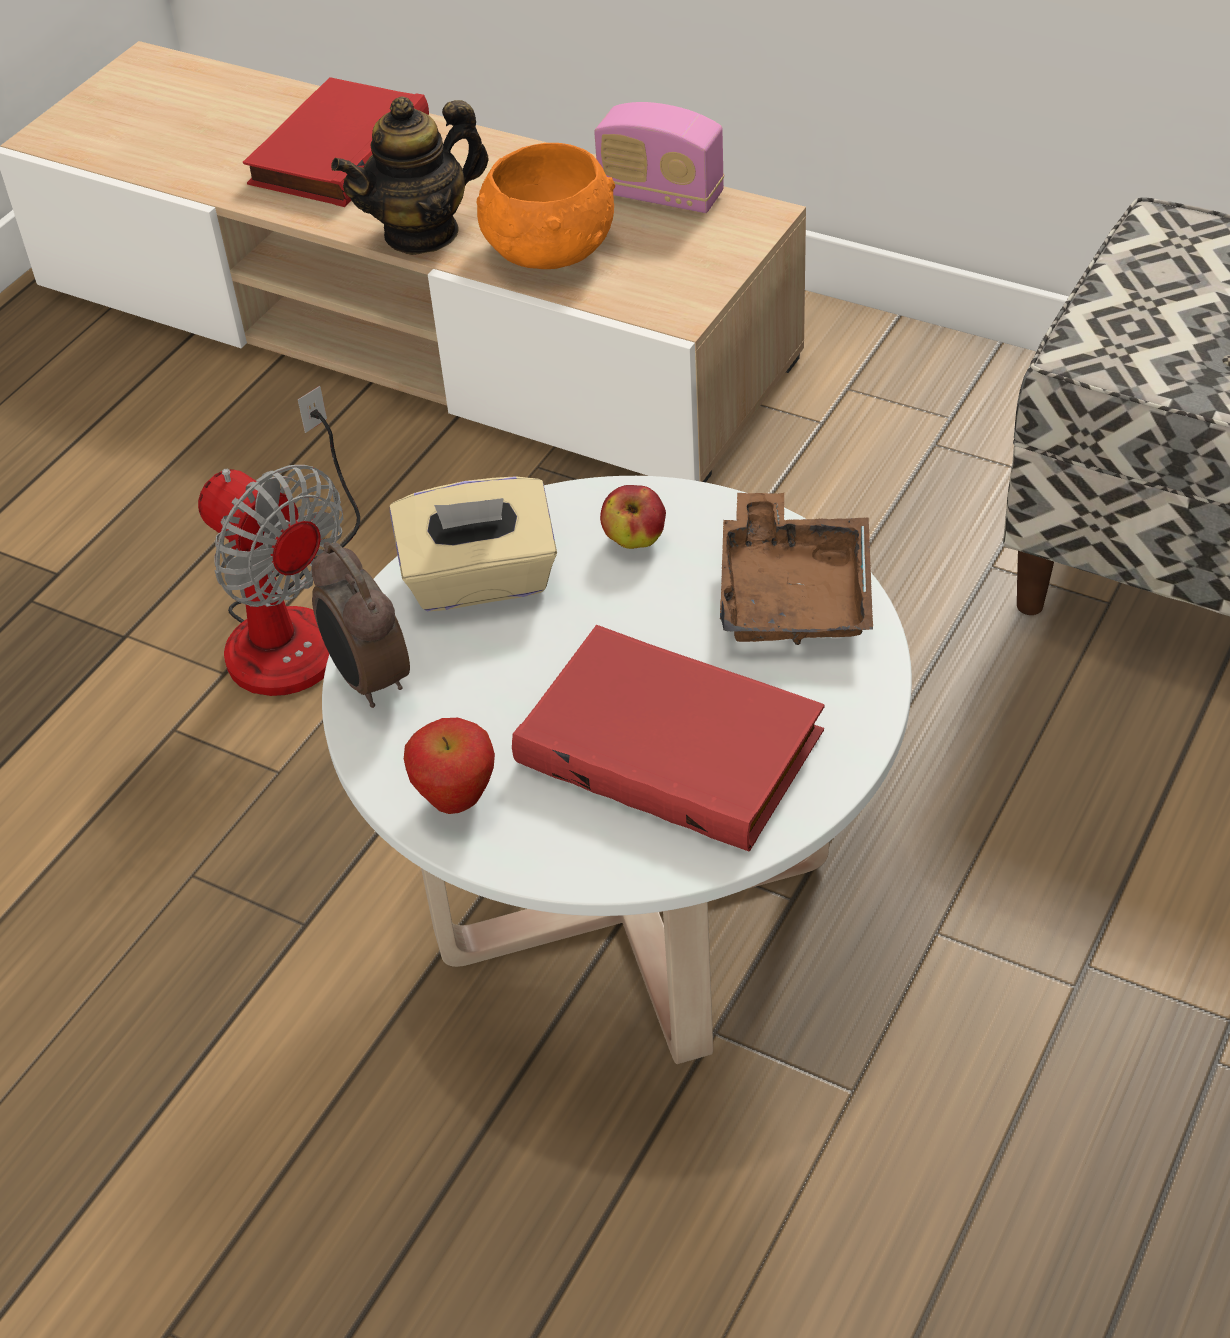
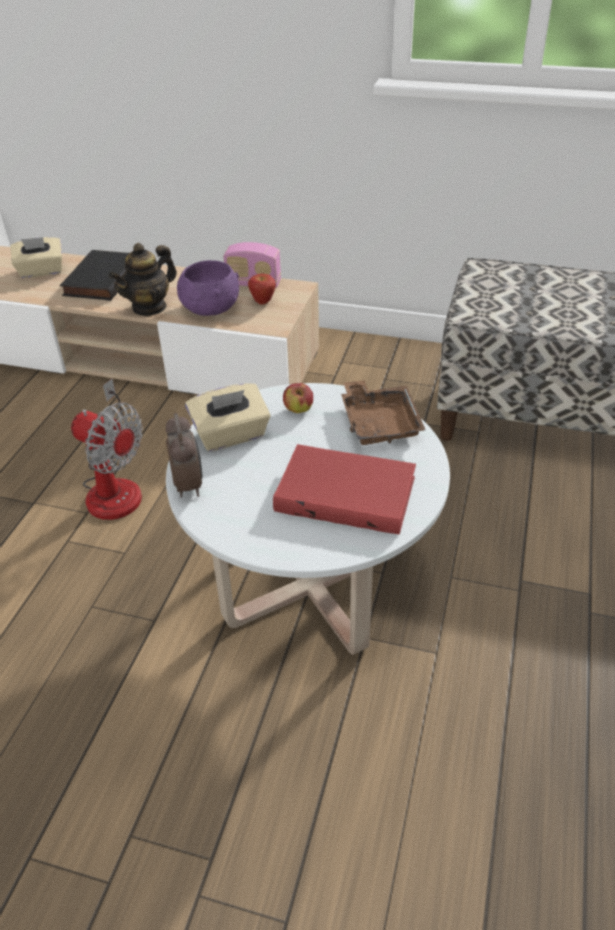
camera: 15 degrees left, 5 degrees down
red book [243,77,429,207] -> black book [60,250,129,301]
alarm clock [312,542,410,708] -> alarm clock turned 150 degrees counterclockwise [166,413,202,498]
apple [404,718,495,814] -> apple moved to [248,274,276,305]
orange bowl [476,143,615,269] -> purple bowl [177,260,239,316]
none -> beige tissue box [10,237,62,278]

